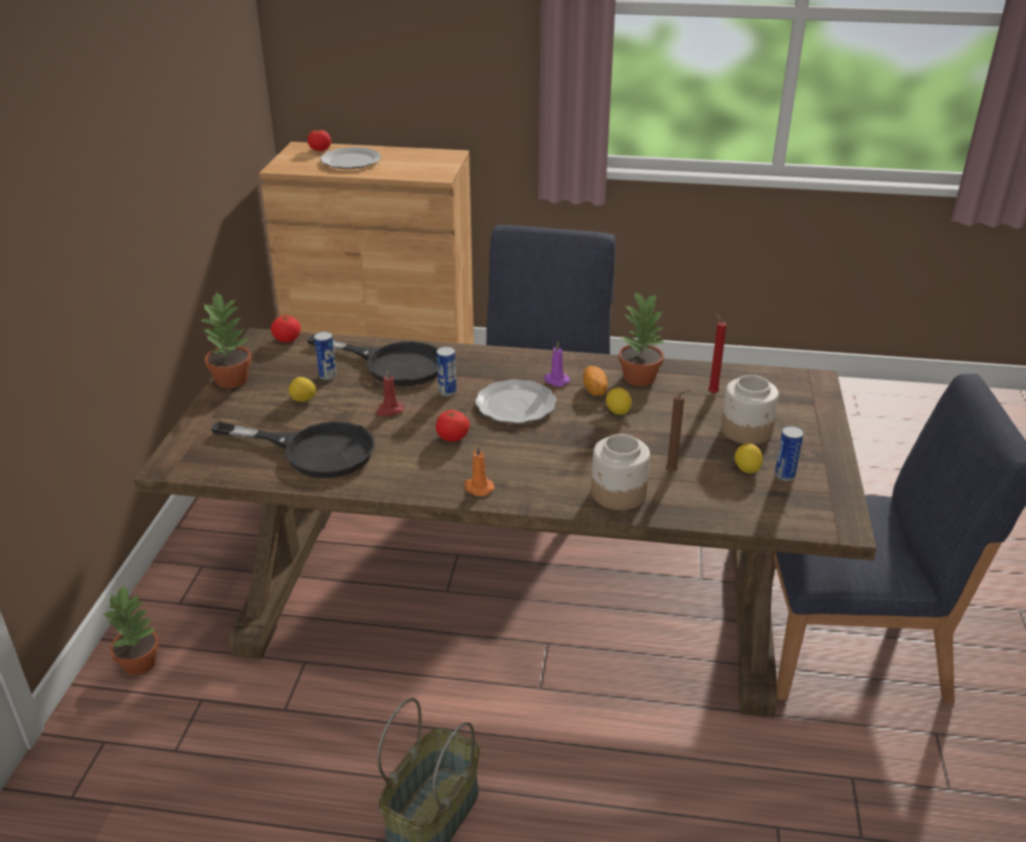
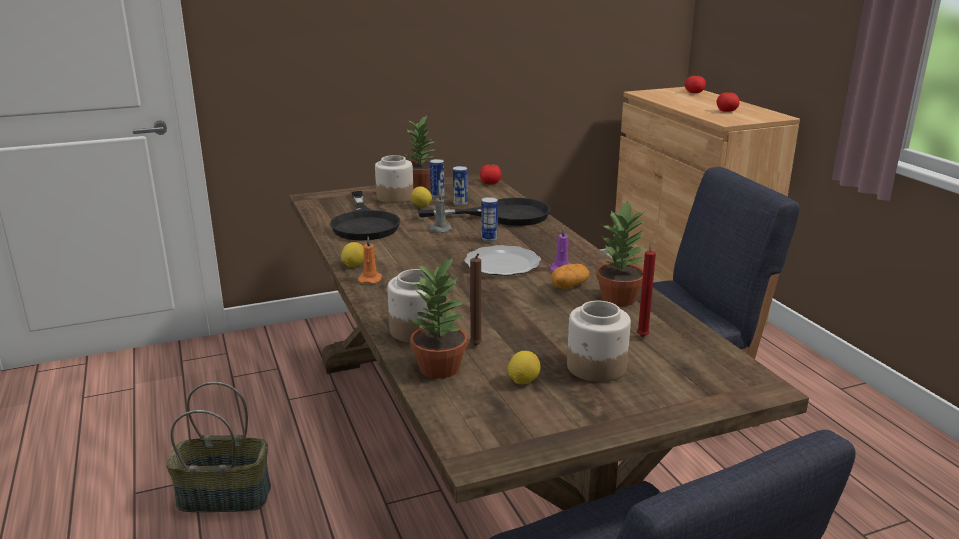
camera: 60 degrees right, 10 degrees down
potted plant [103,584,159,676] -> potted plant moved to [410,257,468,379]
black frying pan [307,335,439,386] -> black frying pan turned 90 degrees counterclockwise [418,198,551,226]
plate [320,147,381,169] -> none
red candle [375,369,405,416] -> grey candle [429,193,452,233]
tomato [436,410,470,442] -> tomato moved to [717,92,739,112]
lemon [606,388,631,415] -> lemon moved to [341,242,364,267]
can [775,426,804,481] -> can moved to [430,159,445,198]
none -> jar [375,155,413,203]

